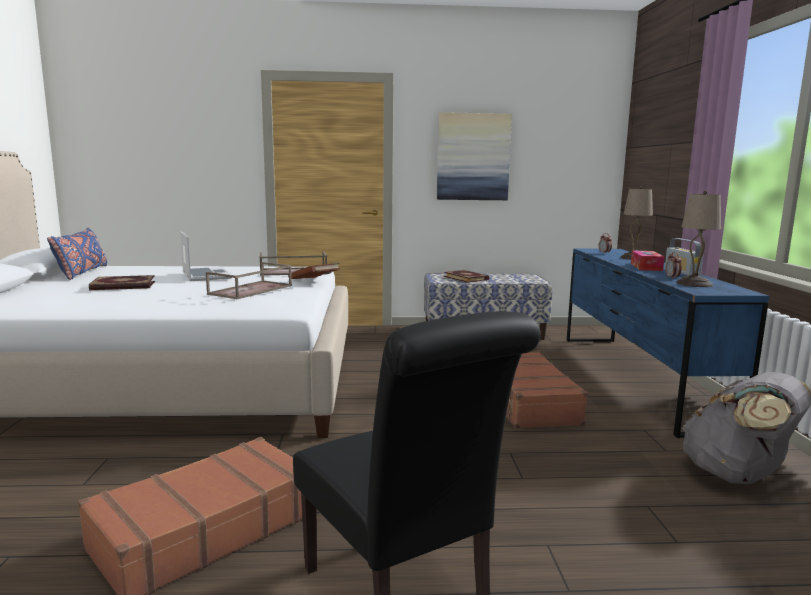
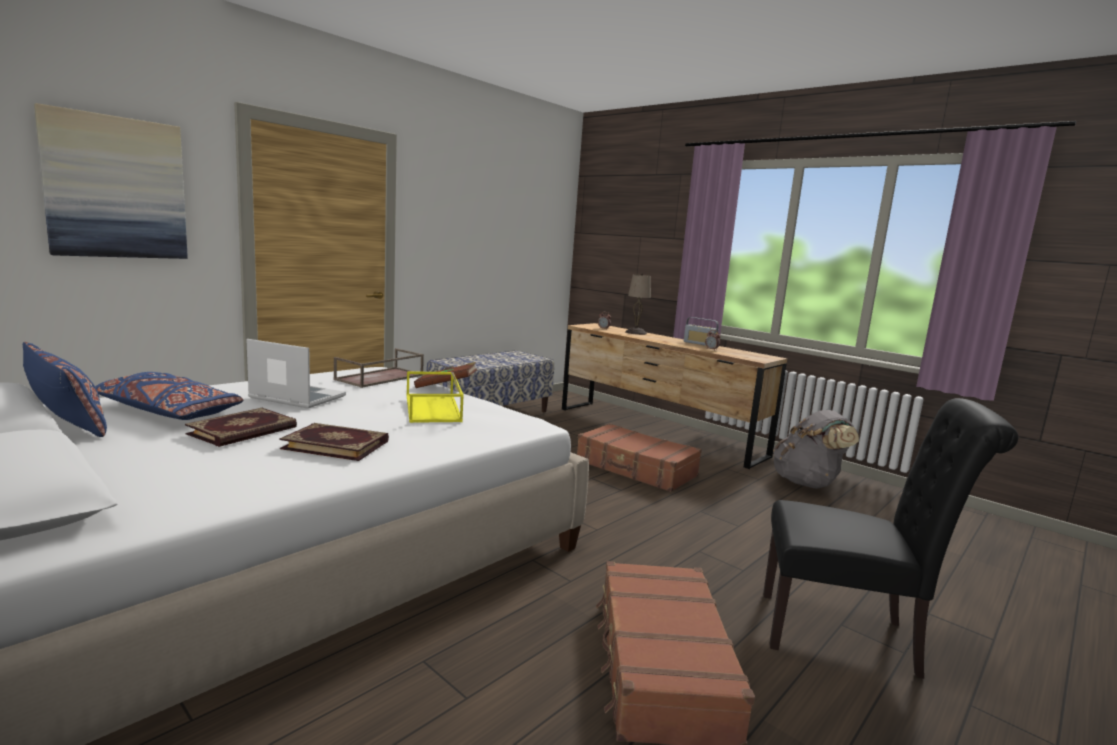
camera: 45 degrees left, 0 degrees up
brown tray [206,262,292,299] -> yellow tray [407,371,464,423]
picture [437,112,512,200] -> picture moved to [34,103,188,259]
book [444,270,489,283] -> book moved to [280,423,389,461]
blue dresser [567,248,769,438] -> brown dresser [562,323,787,469]
tissue box [631,250,664,271] -> none
beige table lamp [676,191,721,287] -> none
none -> blue pillow [95,372,244,420]

